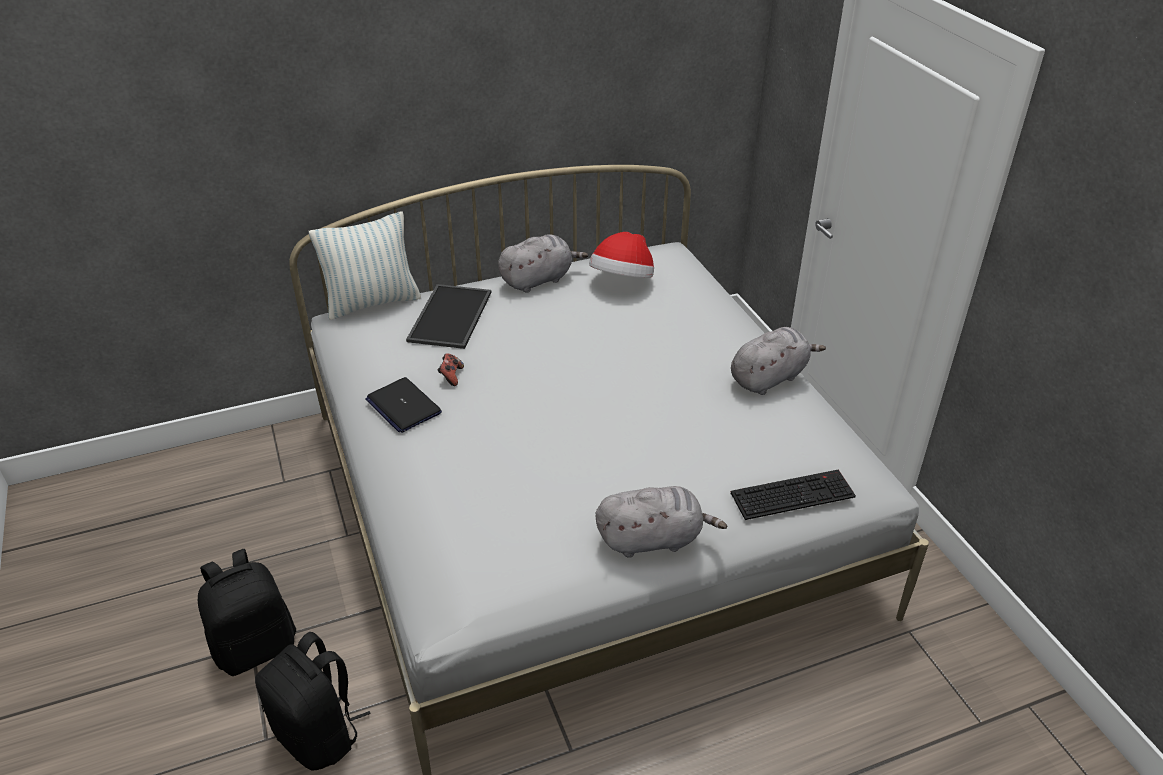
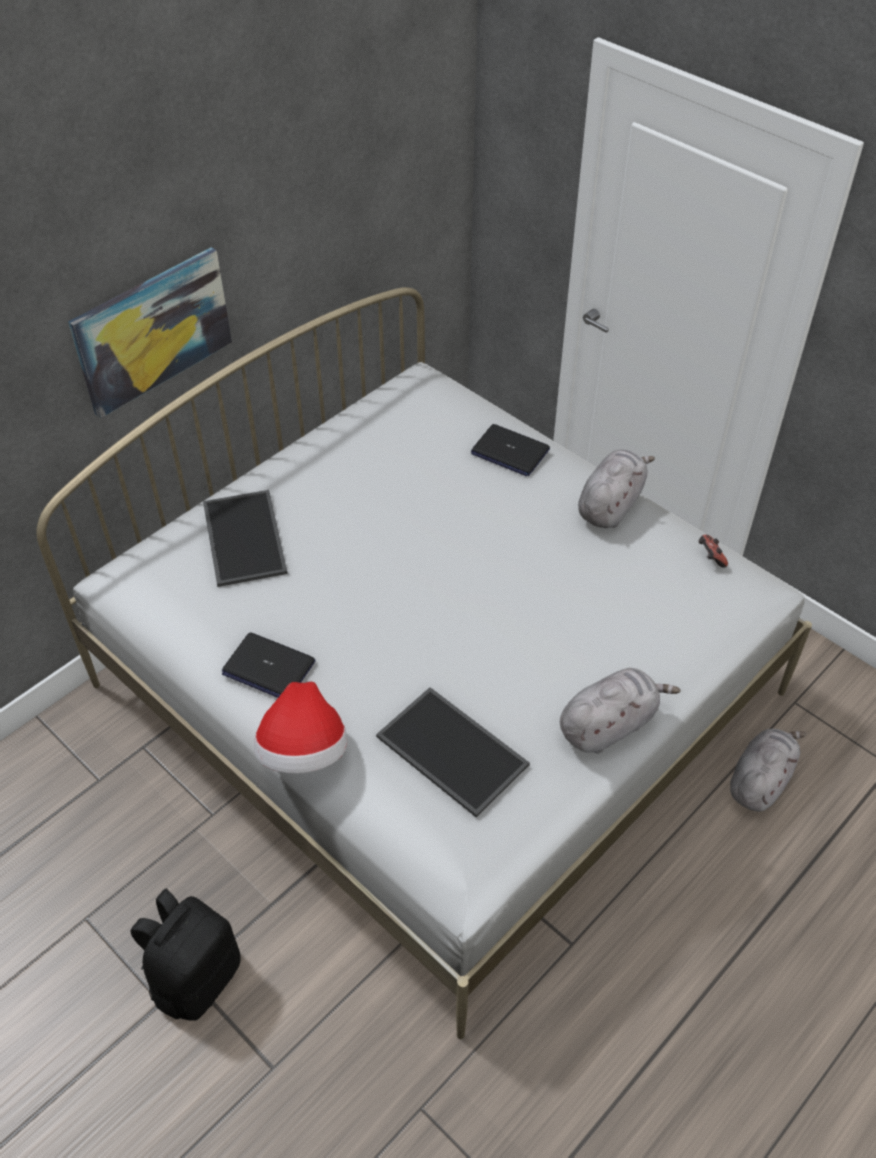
camera: 25 degrees left, 10 degrees up
black backpack [255,632,371,771] -> none
pillow [309,211,421,320] -> none
game controller [437,353,464,386] -> game controller moved to [699,535,728,568]
grey plush toy [498,234,588,293] -> grey plush toy moved to [730,729,806,812]
hat [589,232,654,278] -> hat moved to [254,682,347,774]
keyboard [730,469,856,520] -> none
none -> picture [68,247,232,418]
none -> tray [376,687,530,817]
none -> laptop [471,424,550,476]

